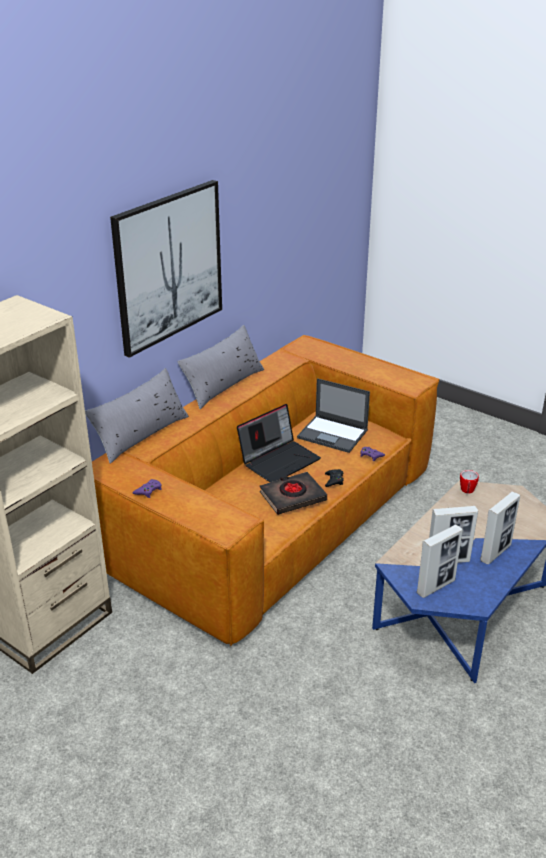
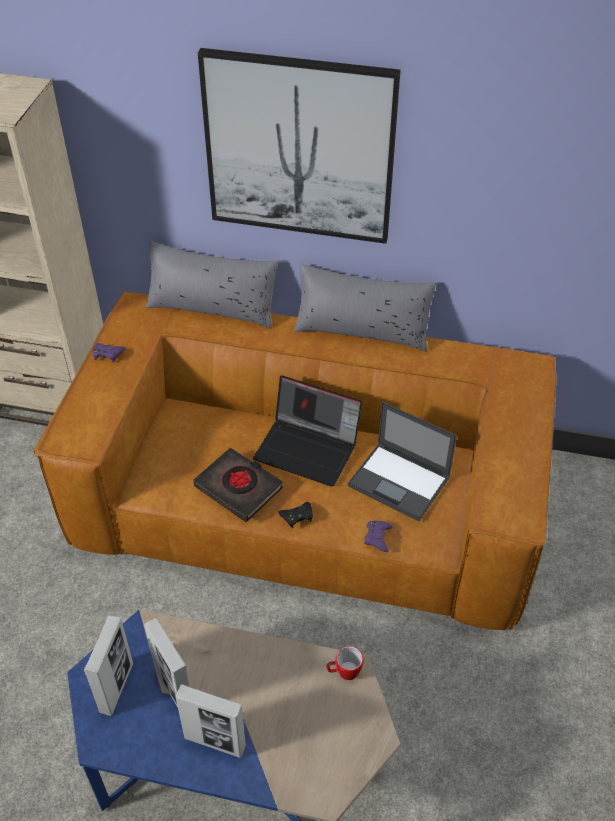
camera: 65 degrees right, 15 degrees up
laptop [297,378,370,453] -> laptop turned 60 degrees counterclockwise [347,402,457,521]
picture frame [417,524,462,598] -> picture frame turned 105 degrees counterclockwise [84,615,133,716]

